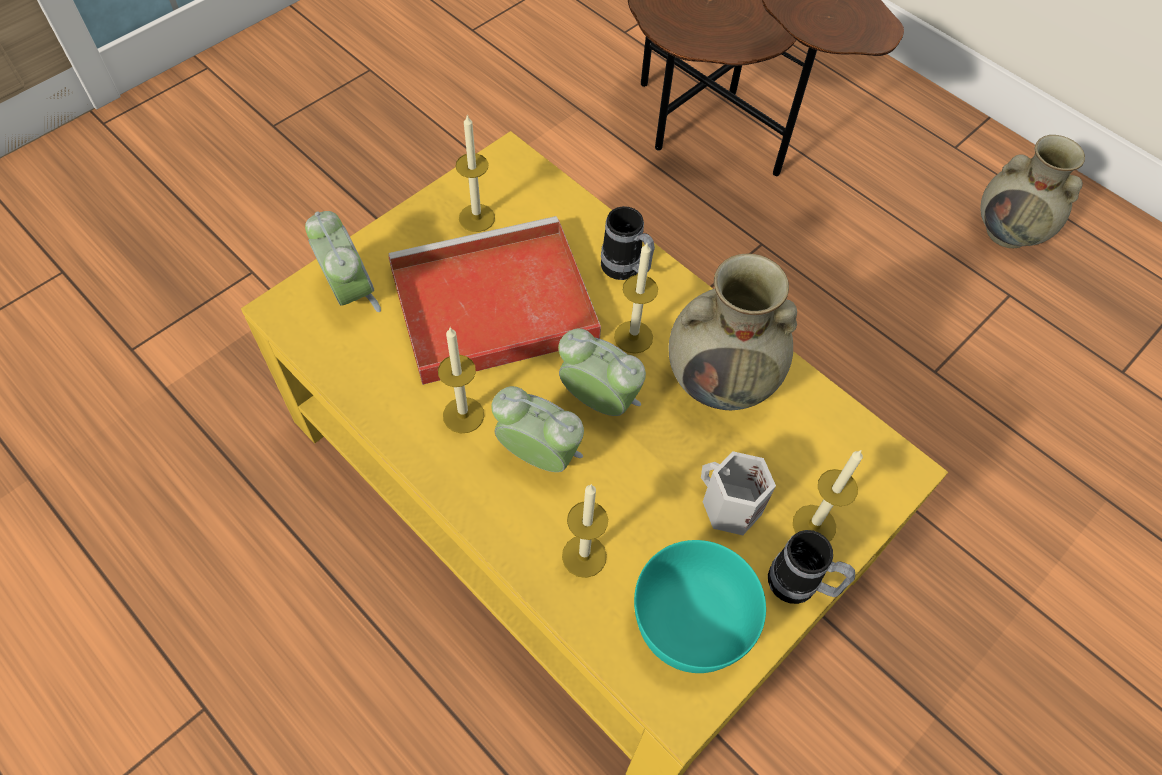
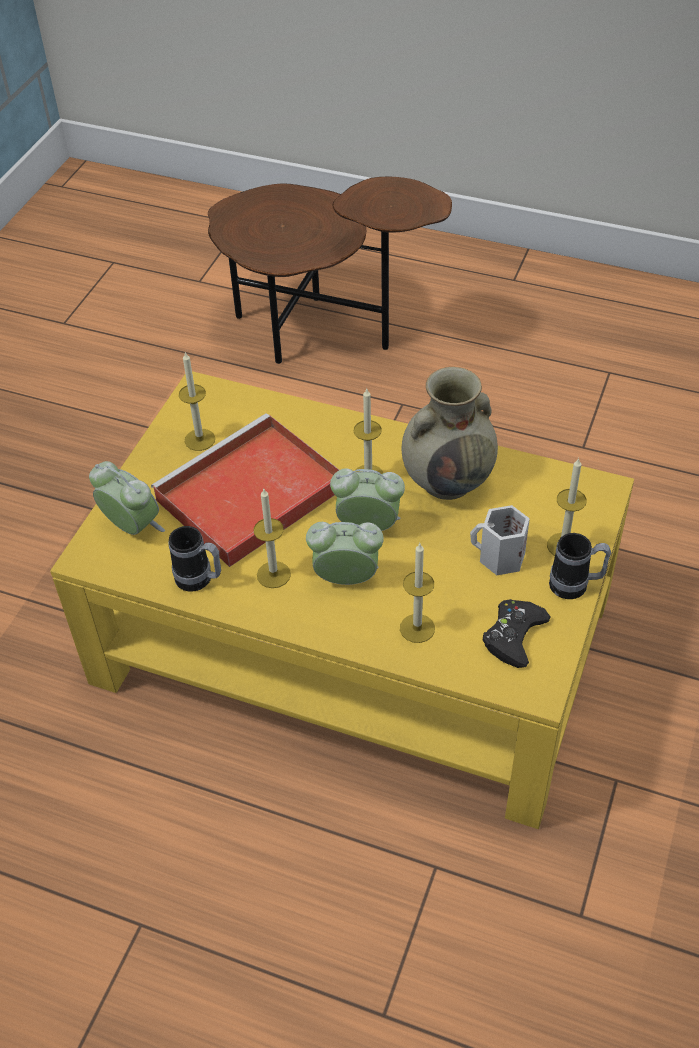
camera: 20 degrees left, 10 degrees down
mug [601,206,655,280] -> mug moved to [168,526,221,592]
turquoise bowl [634,540,766,673] -> black game controller [483,599,551,668]
beige vase [980,135,1085,248] -> none

